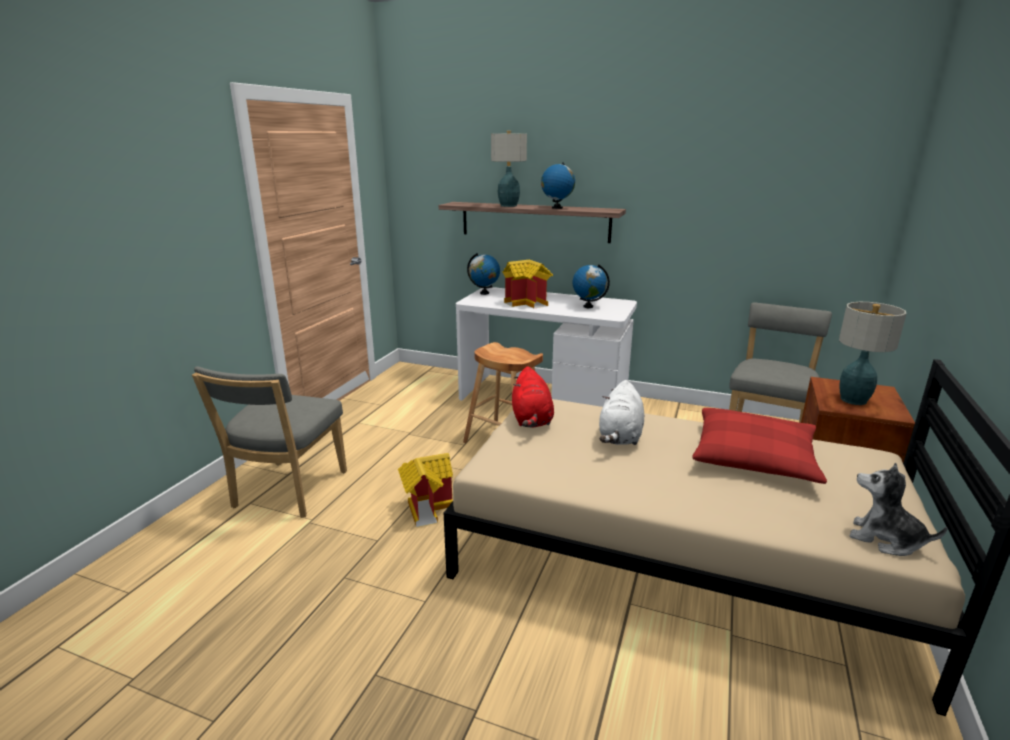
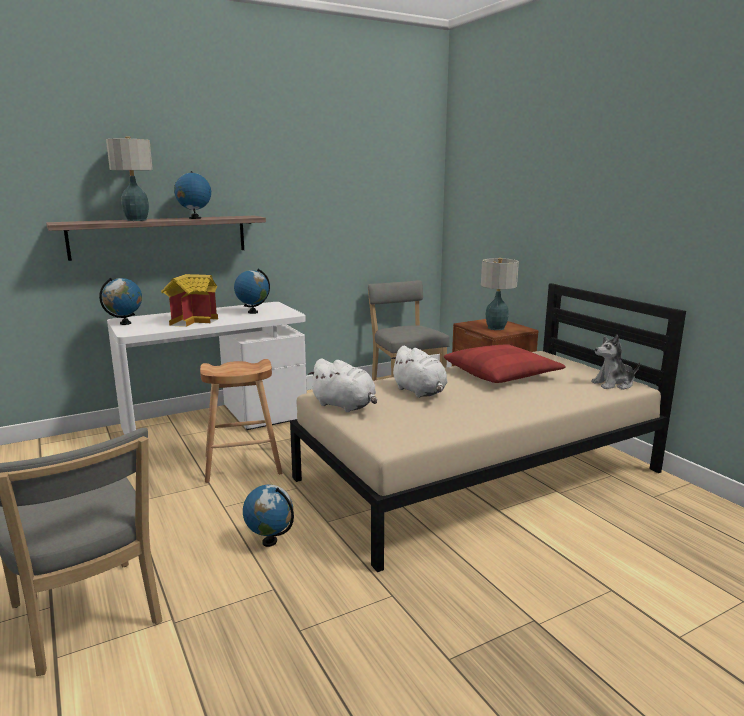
camera: 50 degrees left, 5 degrees down
toy house [398,453,453,527] -> globe [243,485,294,547]
red plush toy [512,366,554,428] -> white plush toy [307,358,377,412]

